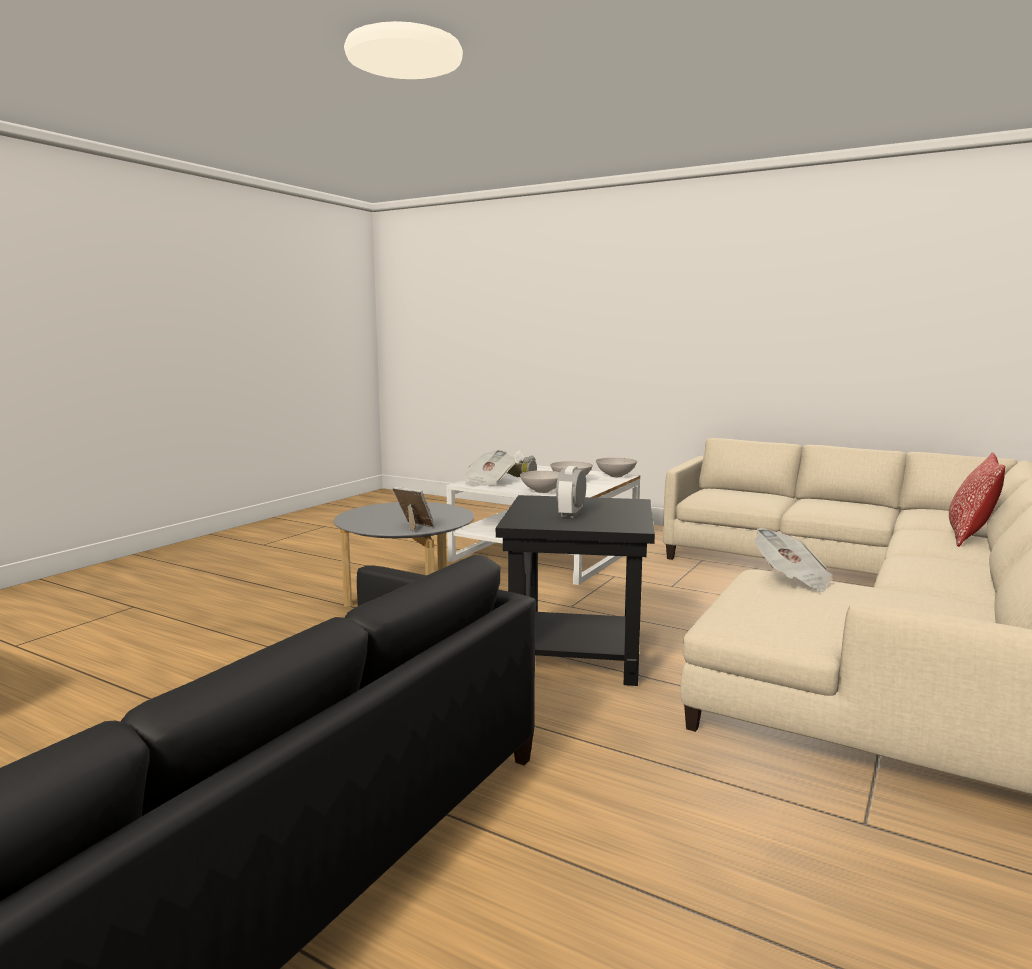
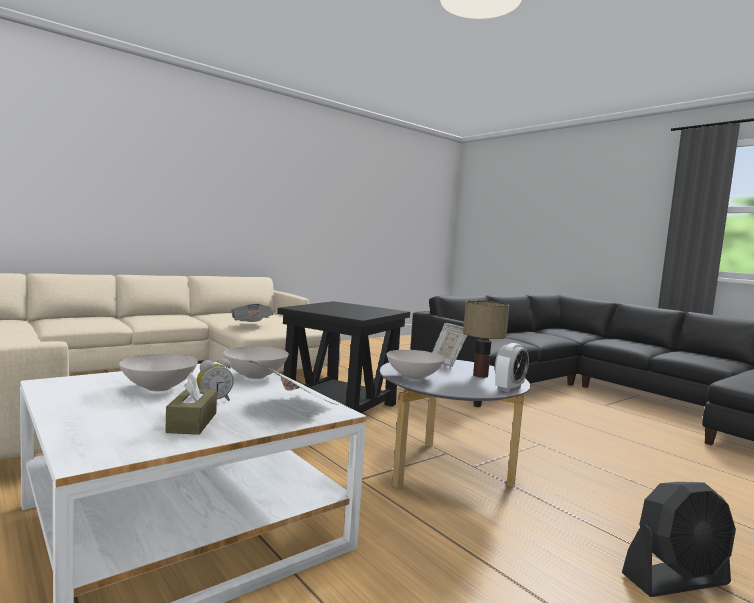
camera: 160 degrees left, 5 degrees down
alarm clock [556,466,586,518] -> alarm clock moved to [495,343,529,393]
white bowl [596,458,637,477] -> white bowl moved to [386,350,445,380]
pillow [949,452,1005,547] -> none
none -> table lamp [463,300,510,378]
none -> black fan [622,482,736,597]

